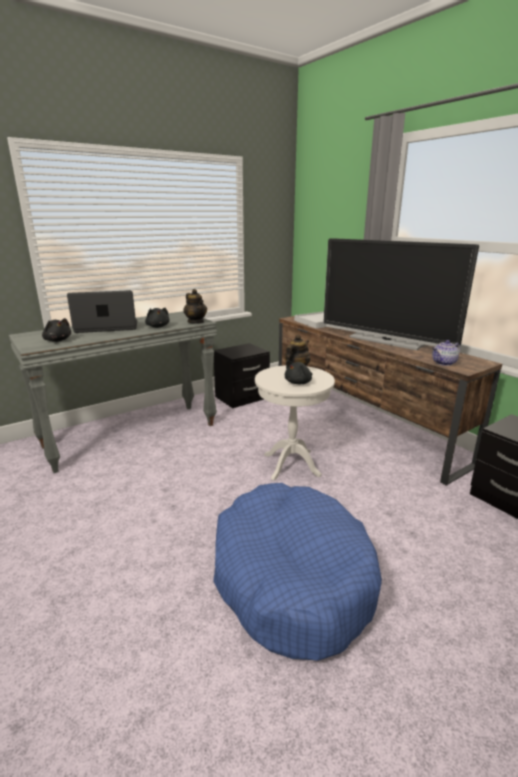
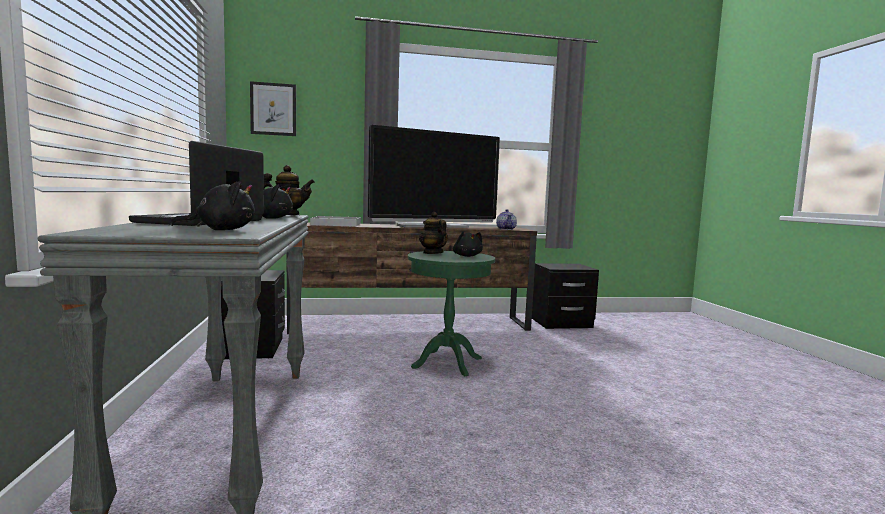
camera: 65 degrees left, 15 degrees down
blue dog bed [213,483,382,661] -> none
white side table [255,365,335,480] -> green side table [408,251,495,376]
none -> picture [250,81,296,136]

